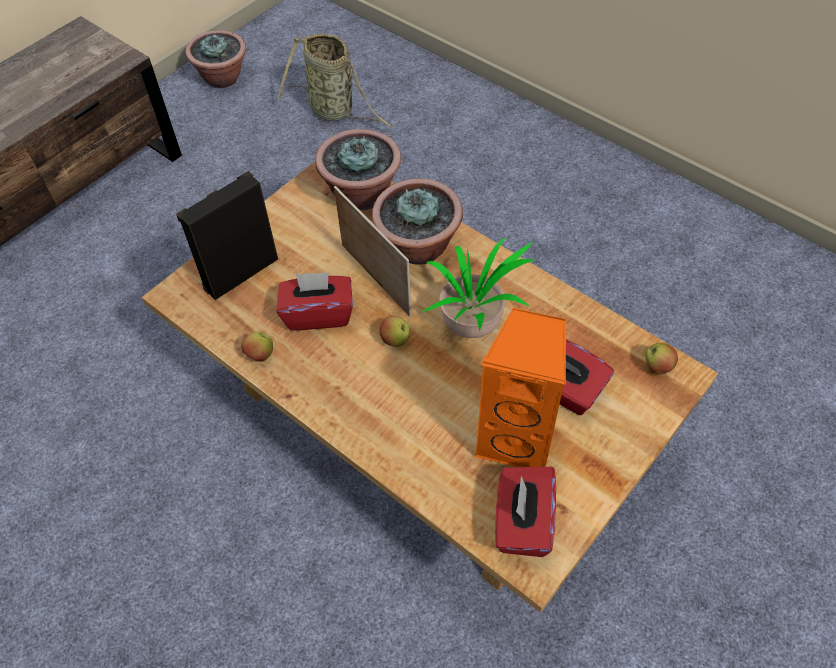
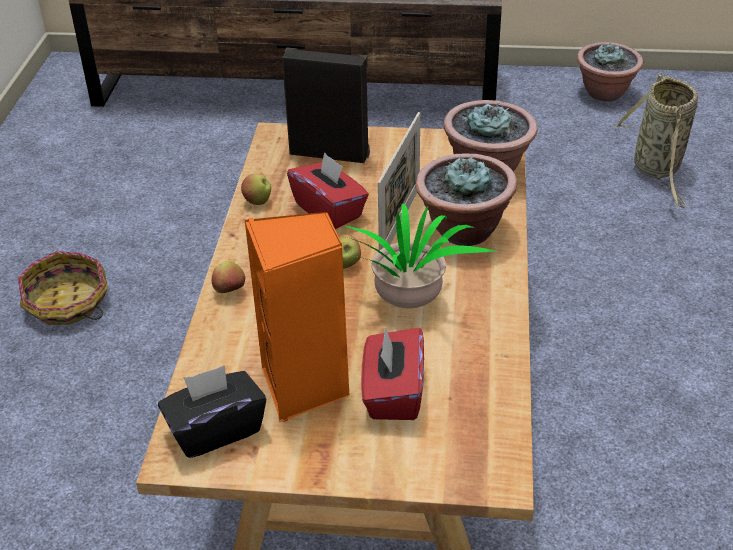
camera: 55 degrees right, 15 degrees down
red tissue box [495,467,556,557] -> black tissue box [158,365,266,458]
apple [645,343,678,375] -> apple moved to [212,262,245,293]
none -> basket [18,251,108,325]

